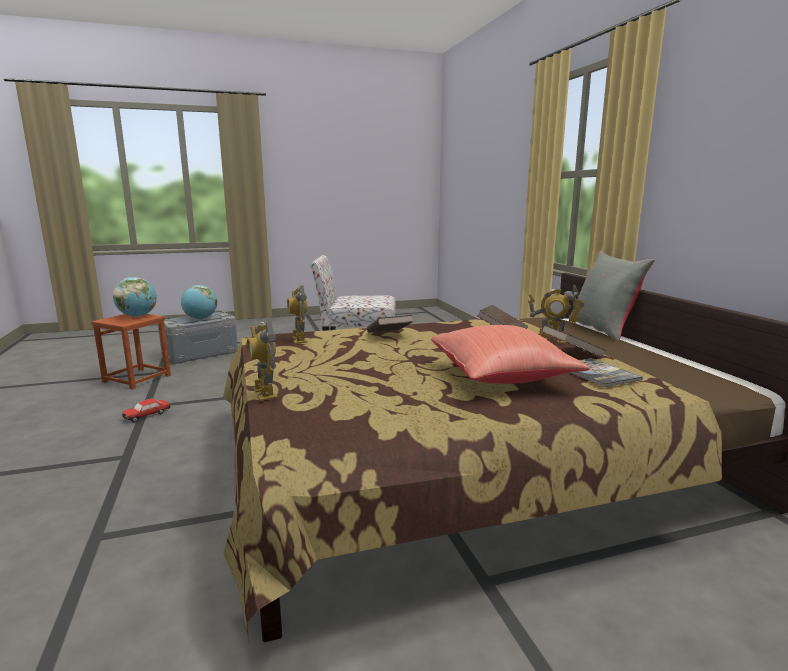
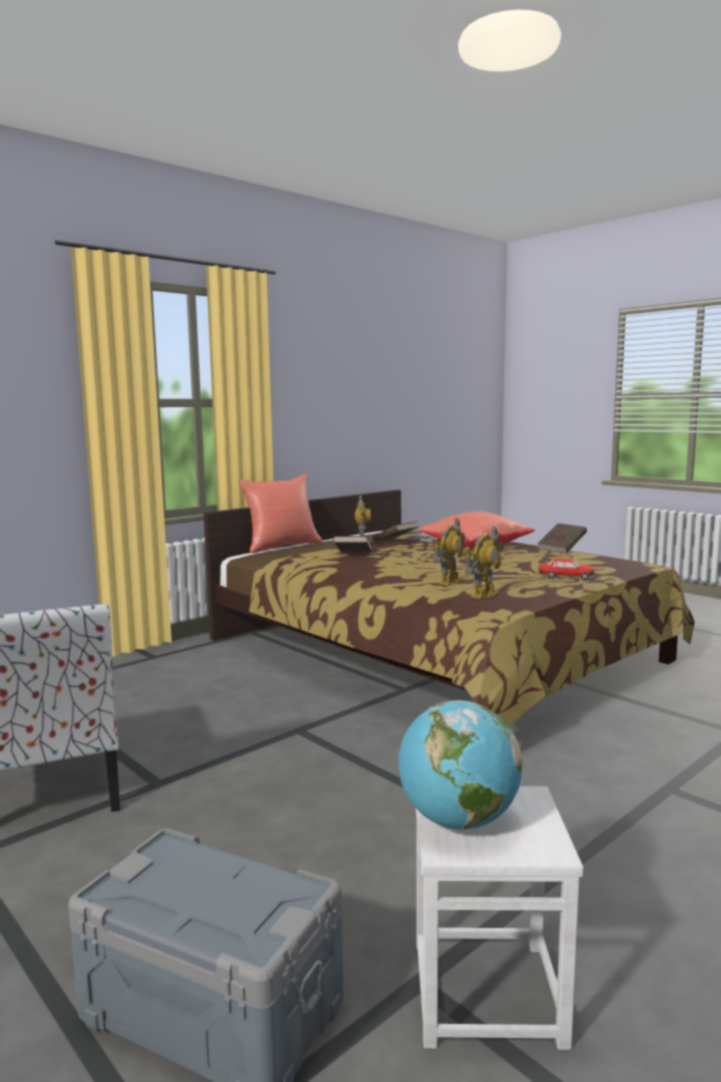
camera: 115 degrees left, 5 degrees down
brown stool [91,314,171,390] -> white stool [415,786,584,1050]
toy car [122,399,171,422] -> toy car moved to [538,558,594,580]
globe [181,285,217,319] -> none
toy robot [247,321,278,401] -> toy robot moved to [433,518,465,586]
brown book [367,315,413,333] -> brown book moved to [538,523,587,553]
grey pillow [569,251,655,342] -> red pillow [238,474,323,553]

